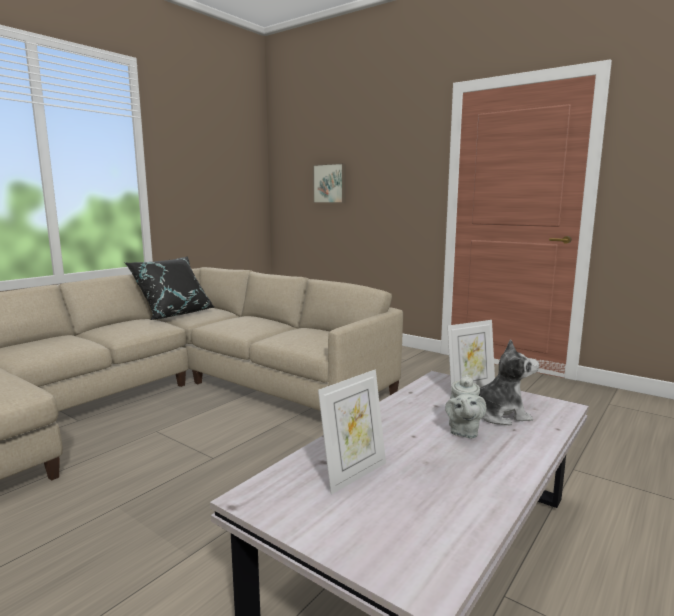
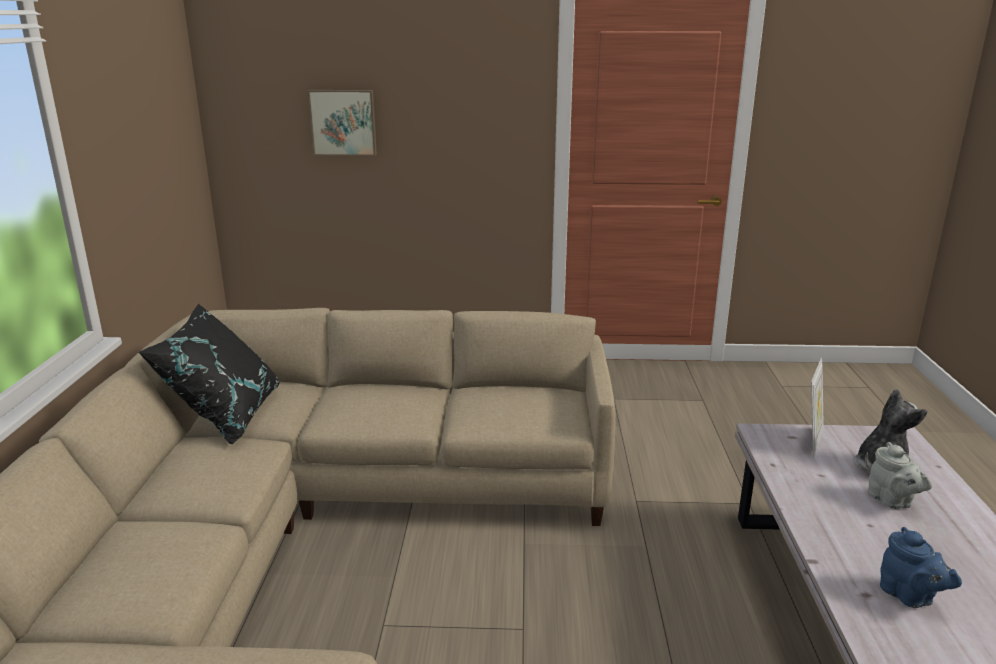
camera: 35 degrees left, 10 degrees up
picture frame [318,369,386,495] -> blue teapot [880,527,962,608]

